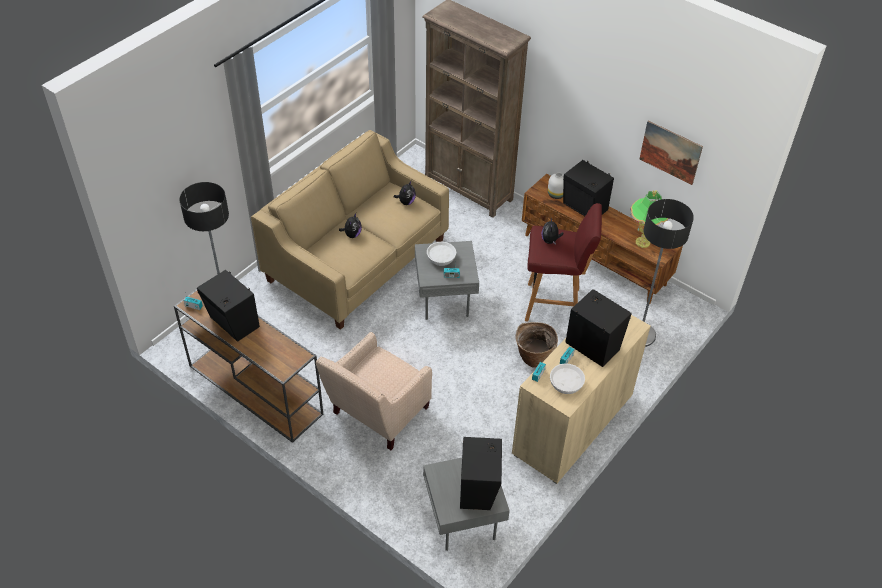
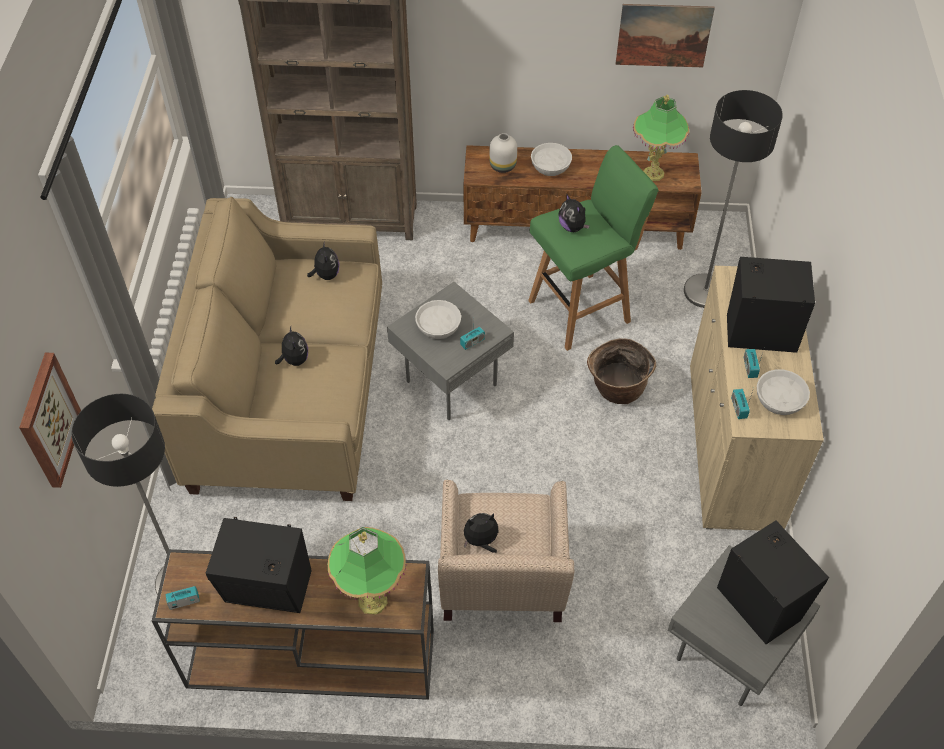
camera: 35 degrees left, 5 degrees up
red stool [525,203,602,321] -> green stool [528,145,659,351]
black speaker [563,160,614,216] -> white bowl [531,143,572,176]
none -> picture [19,353,81,488]
none -> table lamp [327,527,406,615]
none -> plush toy [464,513,498,553]

